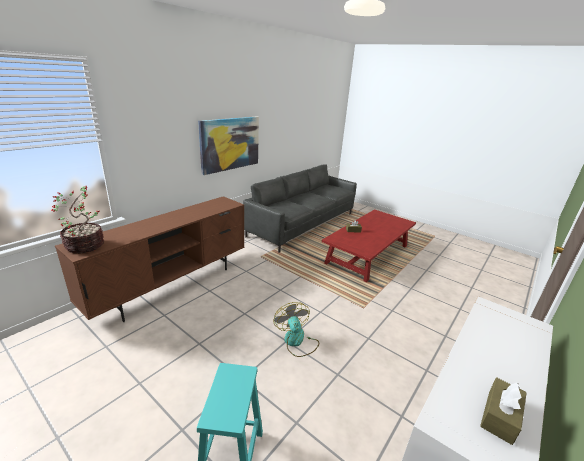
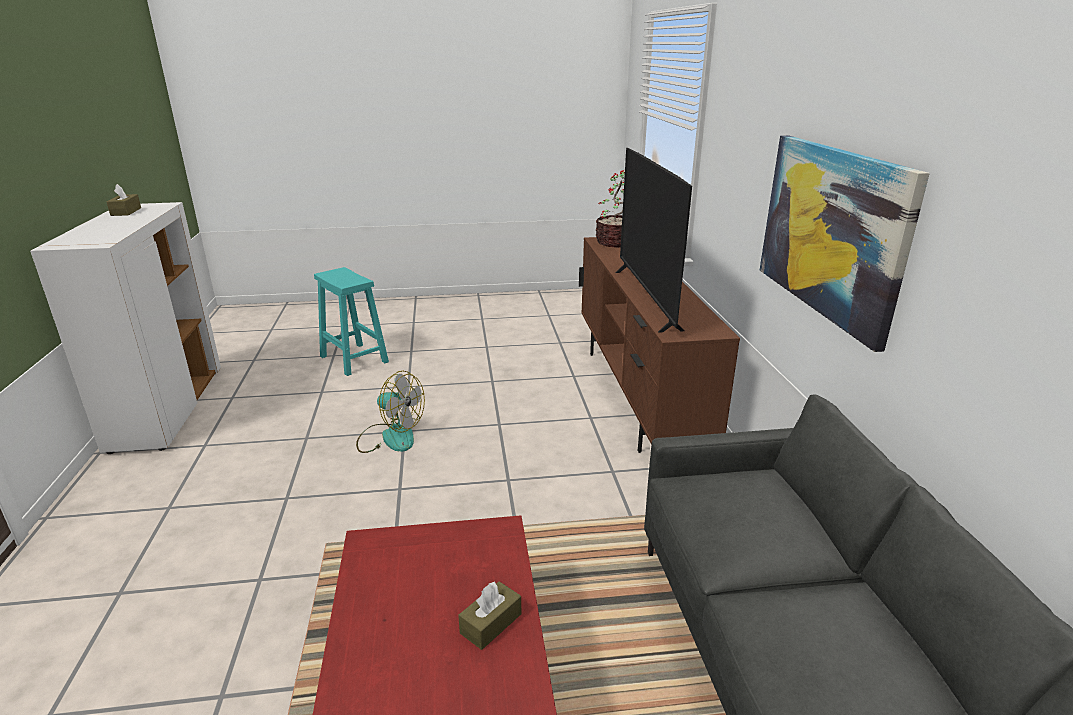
camera: 135 degrees right, 0 degrees up
none -> television [615,148,692,333]

